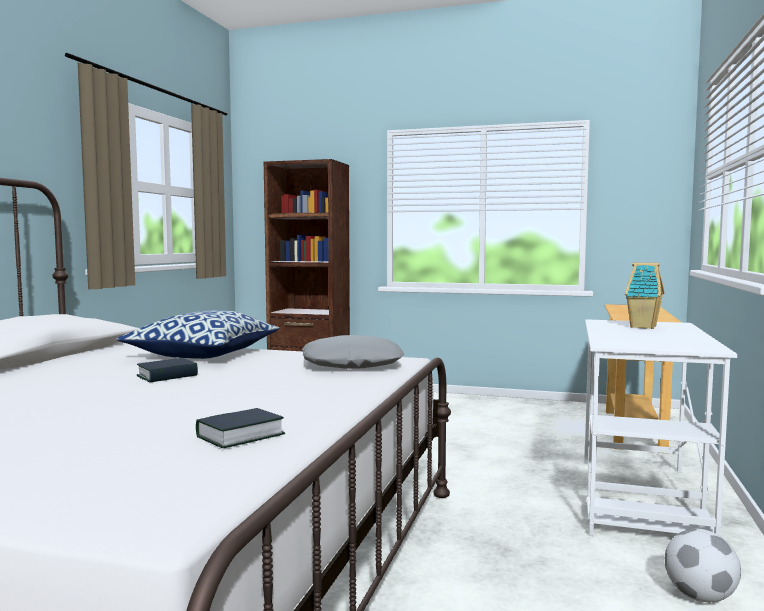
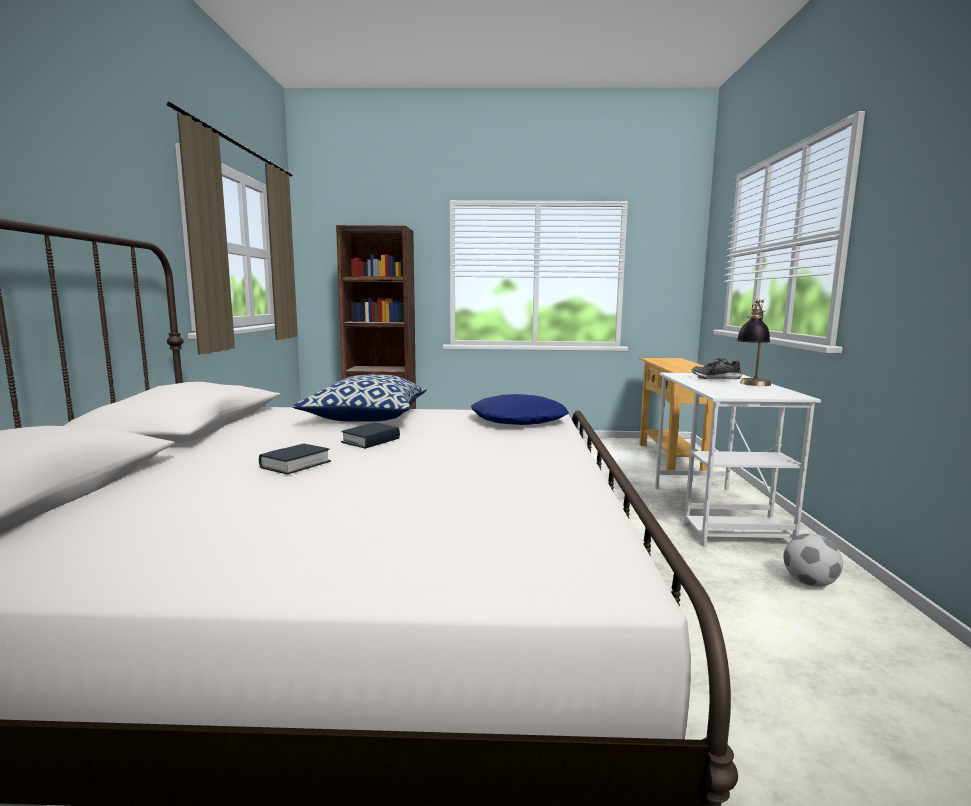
camera: 15 degrees left, 5 degrees up
book [196,408,286,448] -> book moved to [259,444,331,474]
grey pillow [302,335,405,369] -> blue pillow [471,394,569,425]
toy house [625,262,664,329] -> shoe [692,358,742,380]
none -> table lamp [736,299,771,386]

